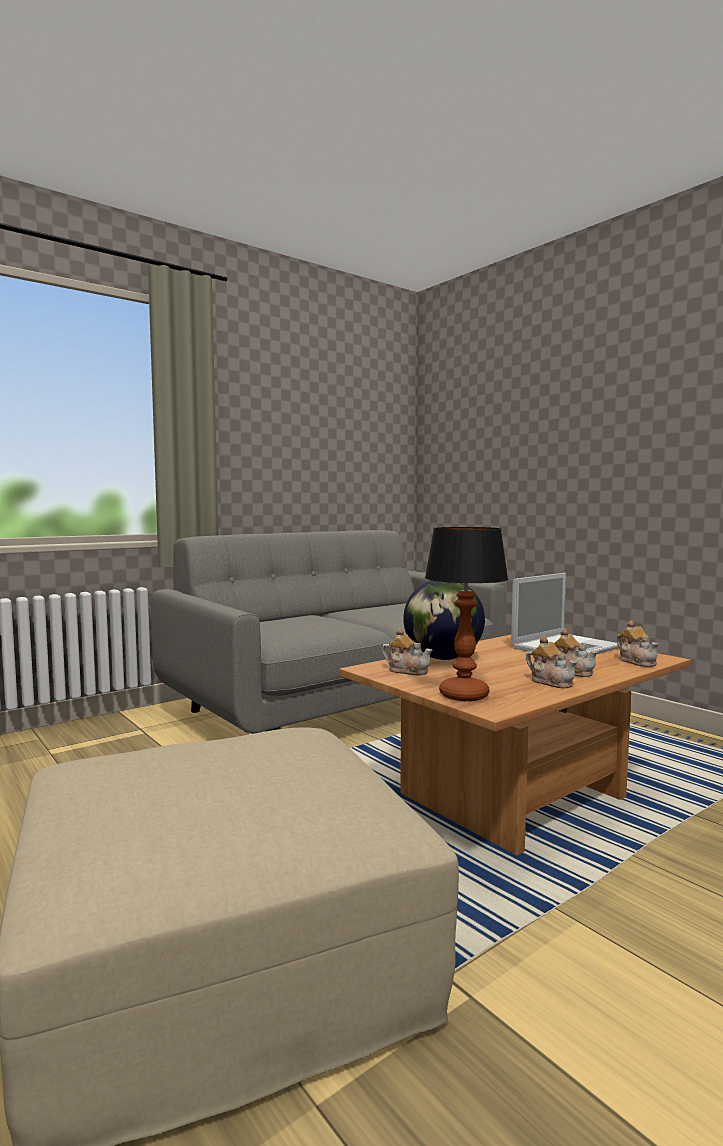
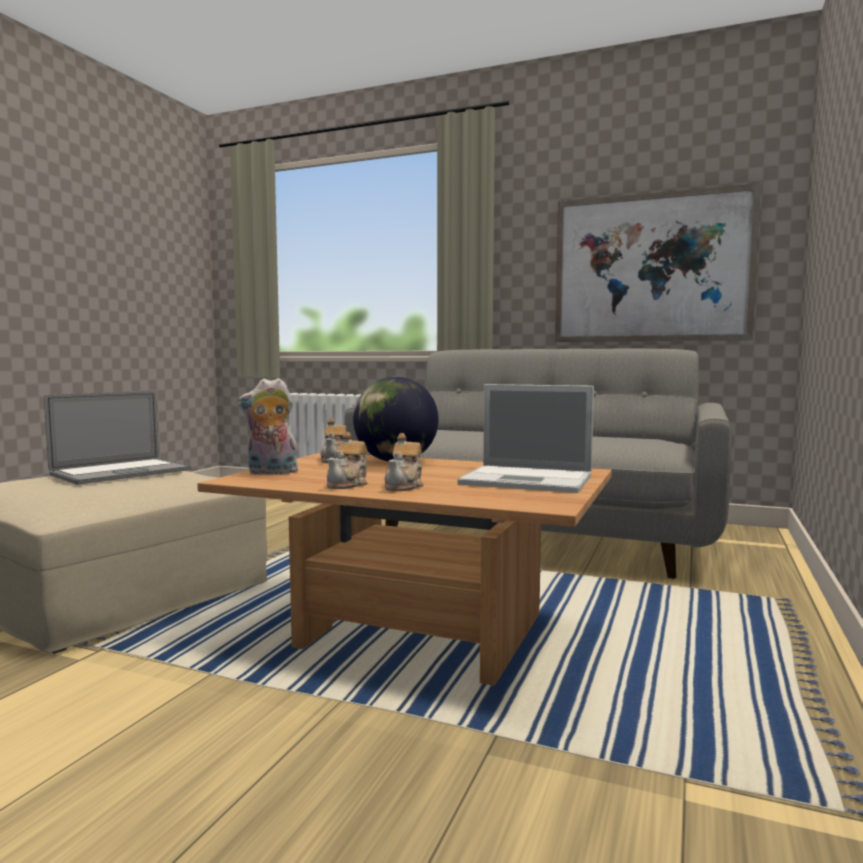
camera: 60 degrees right, 0 degrees up
table lamp [425,527,508,701] -> plush toy [238,378,298,475]
teapot [616,620,659,667] -> none
none -> laptop [44,391,191,485]
none -> picture [555,183,761,342]

